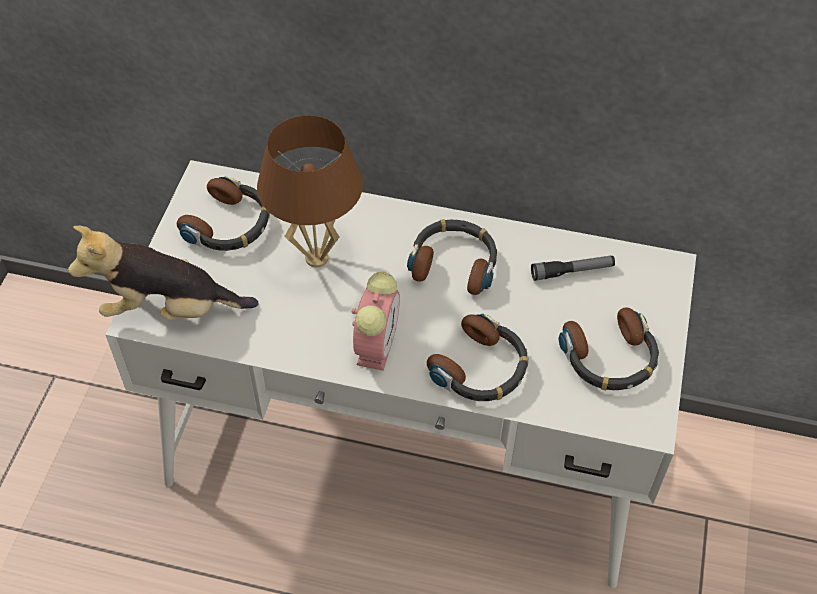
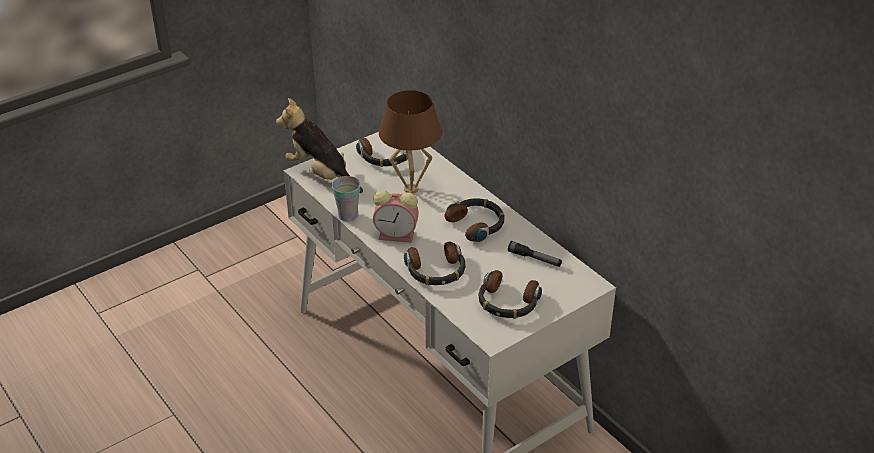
camera: 40 degrees right, 15 degrees down
alarm clock [352,272,400,371] -> alarm clock turned 45 degrees clockwise [373,190,419,243]
none -> cup [332,176,361,222]

